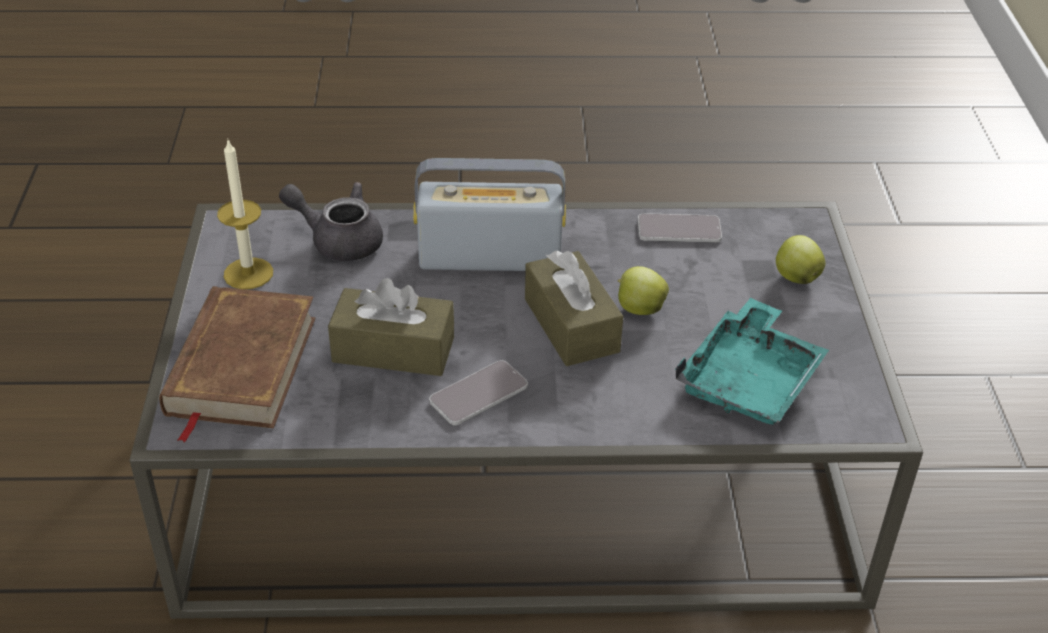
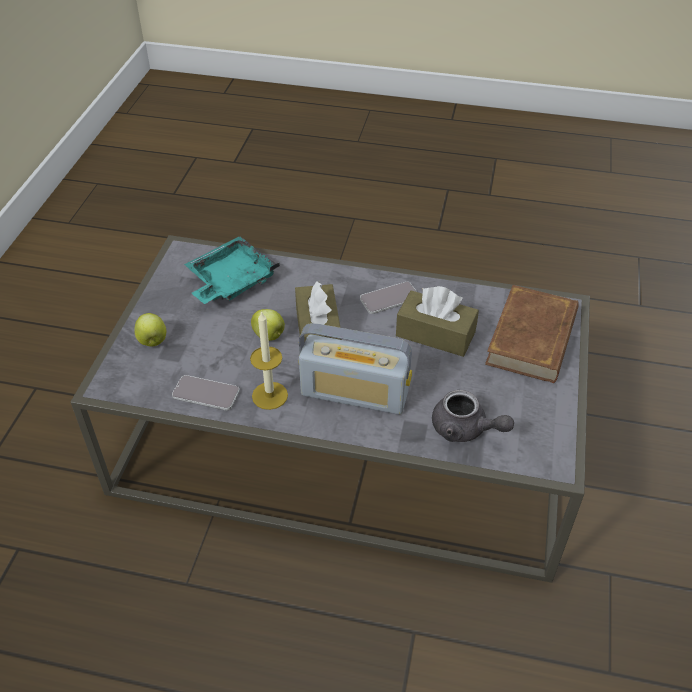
camera: 165 degrees left, 5 degrees up
candle [217,140,273,289] -> candle moved to [250,311,288,410]

